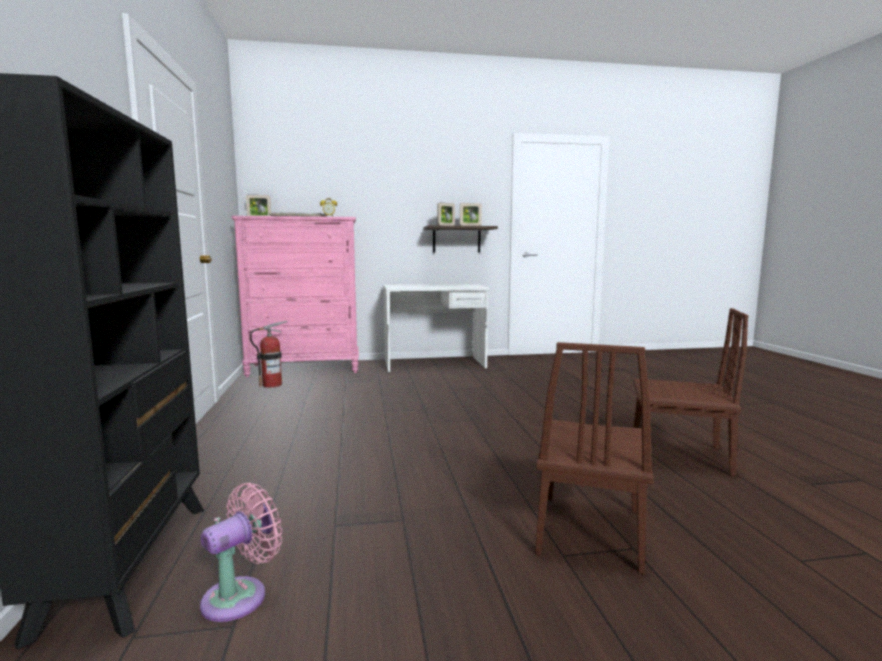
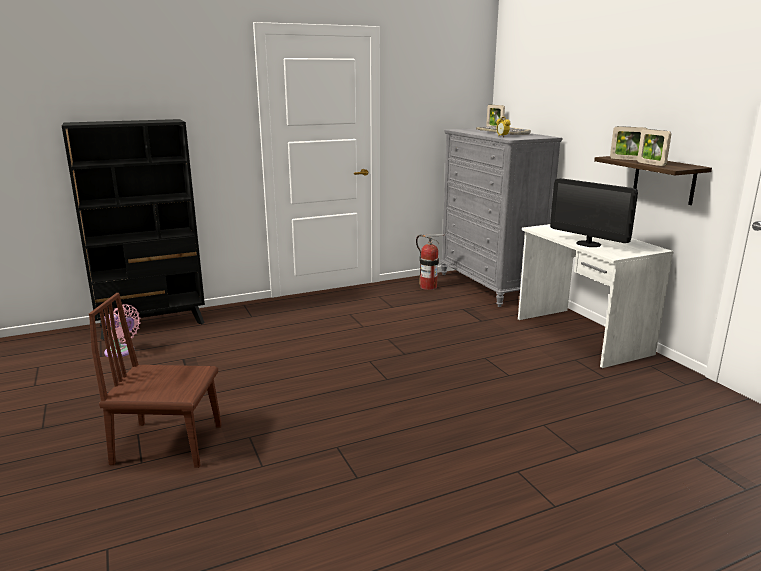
camera: 75 degrees right, 10 degrees up
pink dresser [231,216,359,377] -> grey dresser [440,128,562,307]
brown chair [633,308,748,477] -> none
none -> monitor [550,178,638,247]

